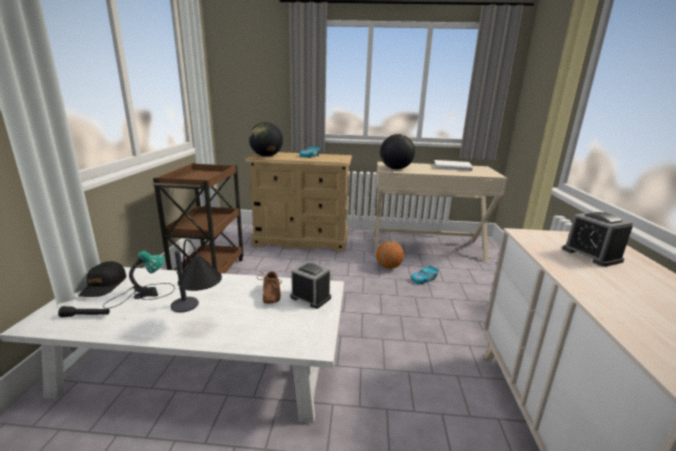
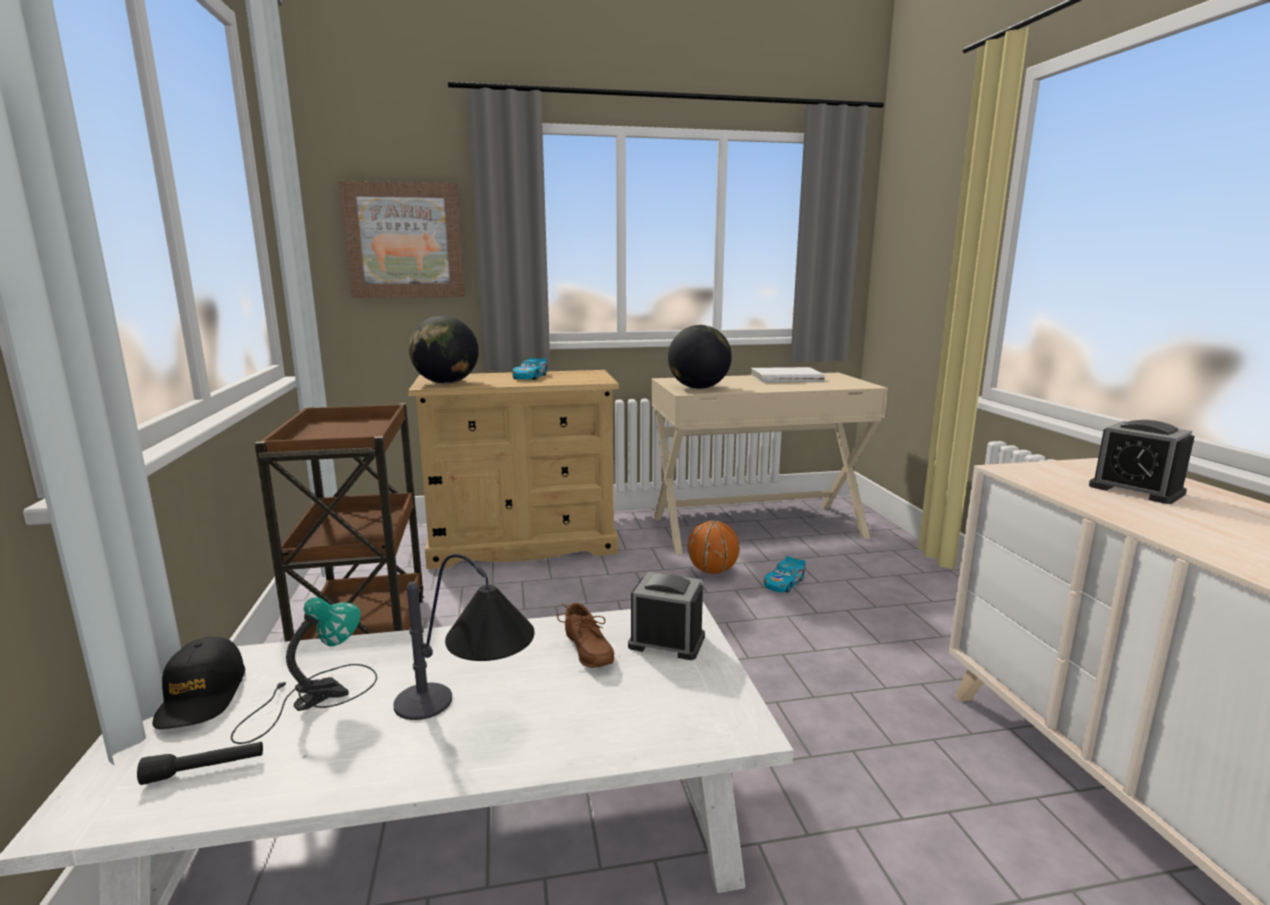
camera: 15 degrees left, 5 degrees down
none -> picture [339,181,465,298]

